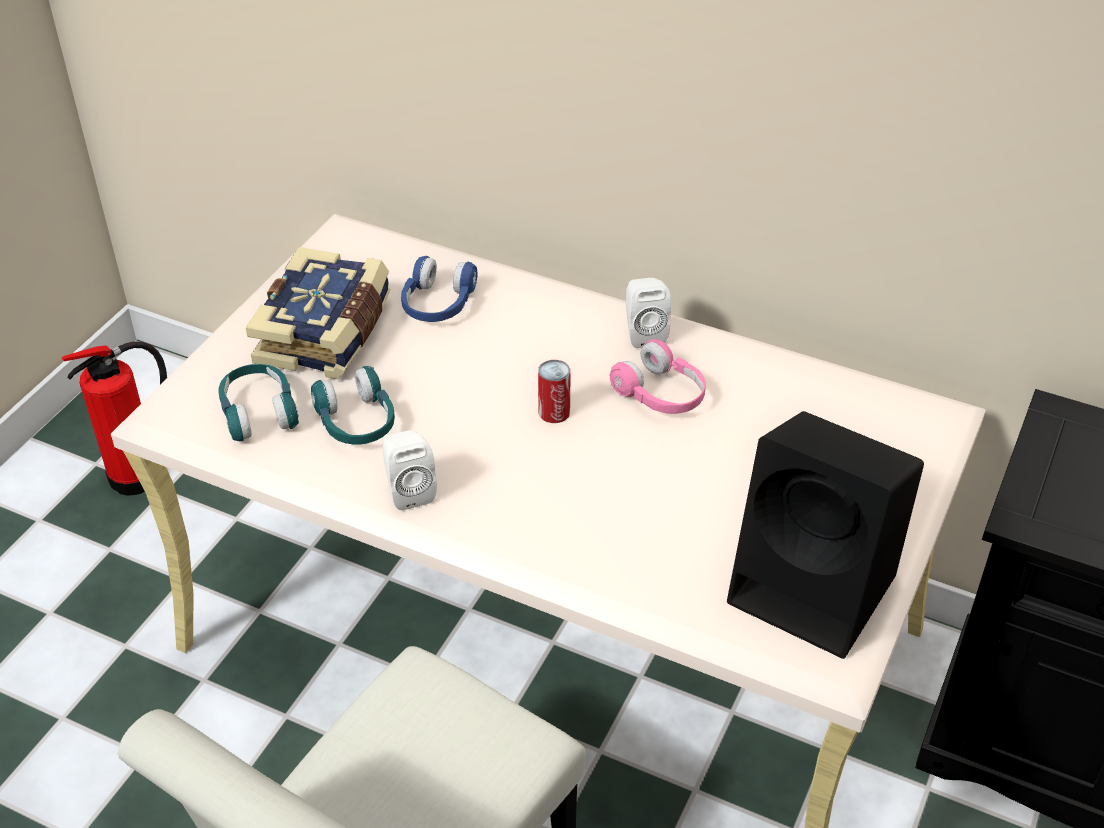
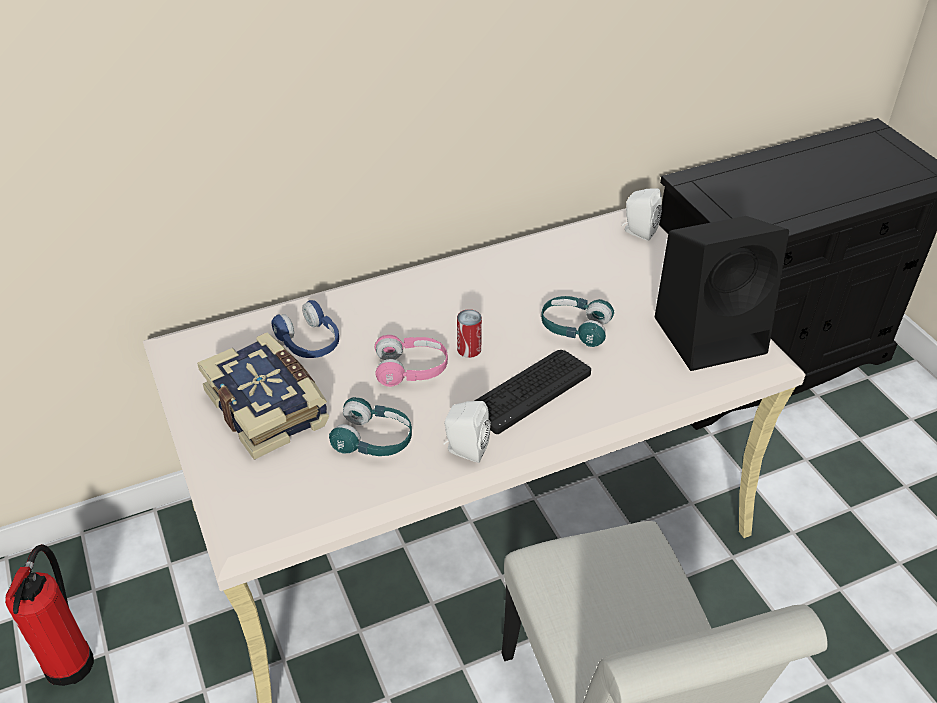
camera: 50 degrees left, 0 degrees up
turquoise headphones [218,364,299,442] -> turquoise headphones moved to [541,296,614,347]
pink headphones [610,339,706,414] -> pink headphones moved to [375,335,448,387]
white speaker [626,278,671,348] -> white speaker moved to [622,188,662,241]
none -> keyboard [475,350,591,434]

